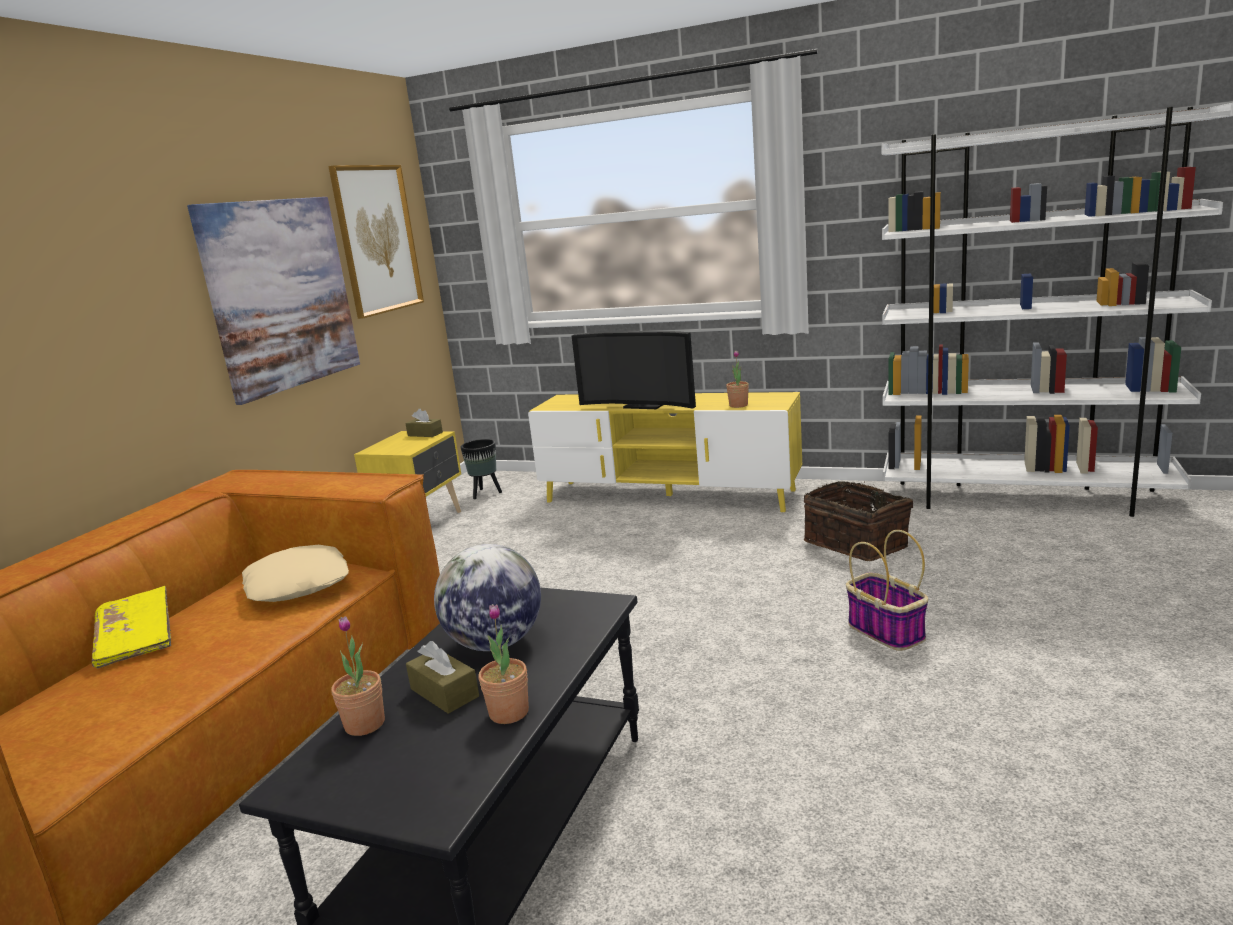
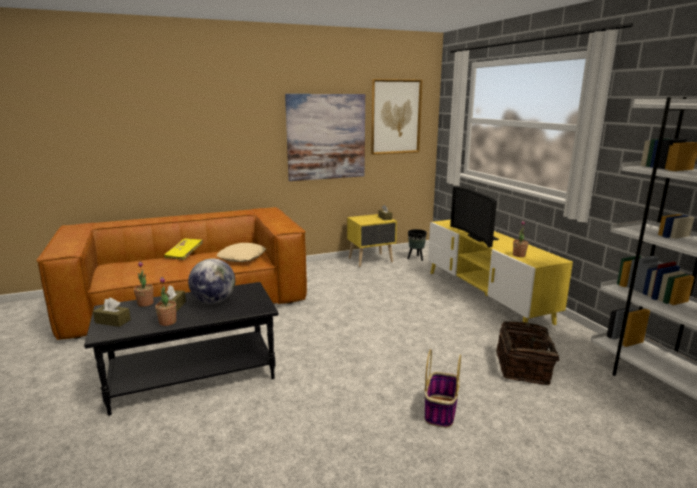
camera: 45 degrees right, 0 degrees up
none -> brown tissue box [93,298,131,327]

